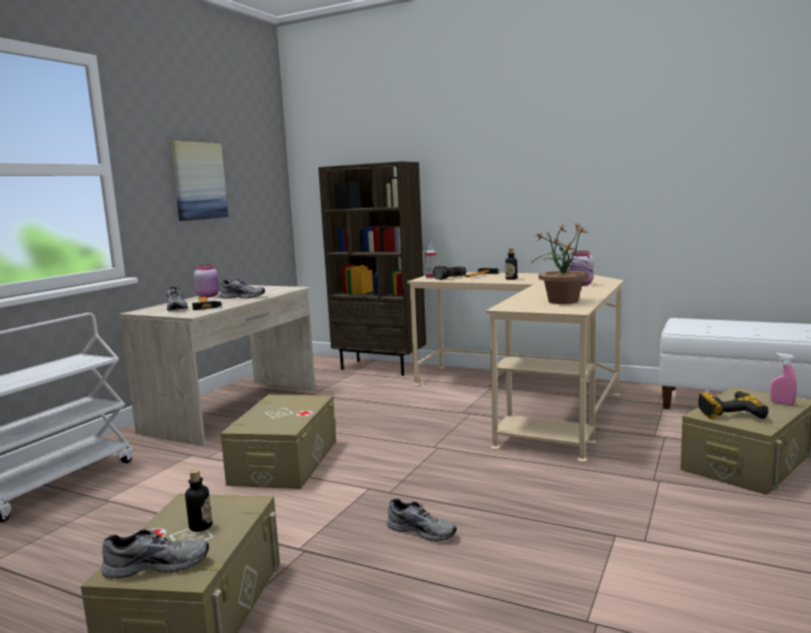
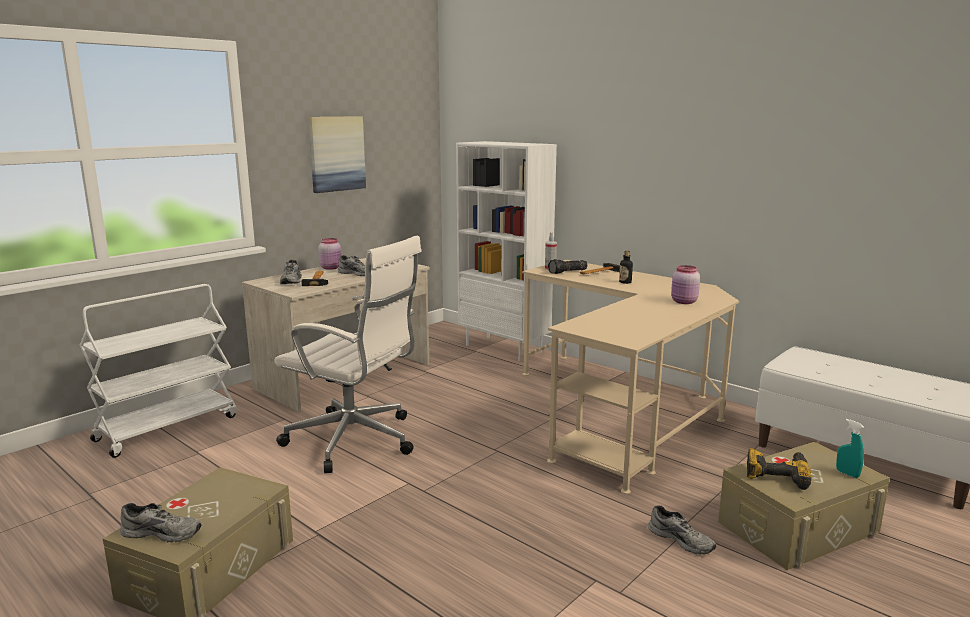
camera: 15 degrees right, 5 degrees up
bottle [185,469,213,532] -> none
beige storage box [220,395,336,489] -> white office chair [274,236,422,473]
brown bookcase [318,161,426,376] -> white bookcase [456,141,557,362]
grey shoe [387,499,457,542] -> grey shoe moved to [648,505,716,555]
potted plant [532,223,593,304] -> none
pink spray bottle [770,353,797,405] -> turquoise spray bottle [836,419,864,478]

